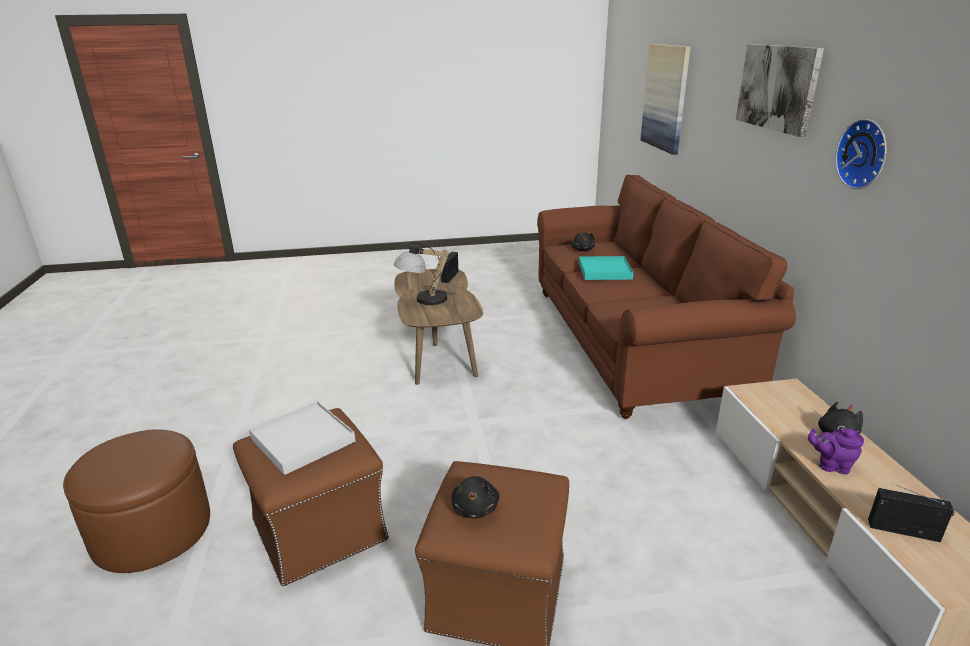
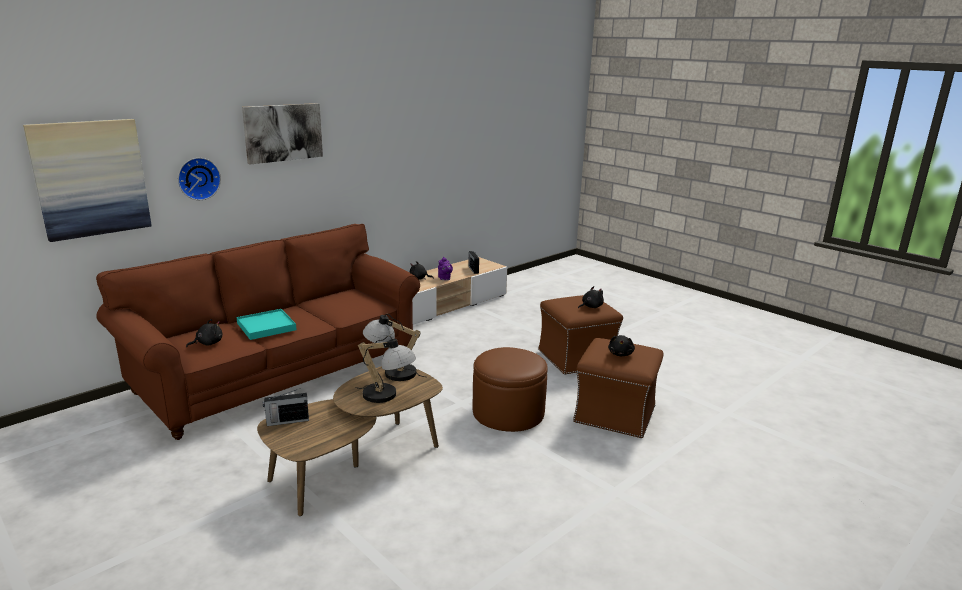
camera: 125 degrees left, 5 degrees down
brown ottoman [63,429,210,573] -> brown ottoman moved to [472,347,548,432]
white tray [249,401,355,475] -> black plush toy [608,335,635,356]
wall clock [835,119,887,189] -> wall clock moved to [178,158,221,200]
none -> table lamp [363,314,425,381]

